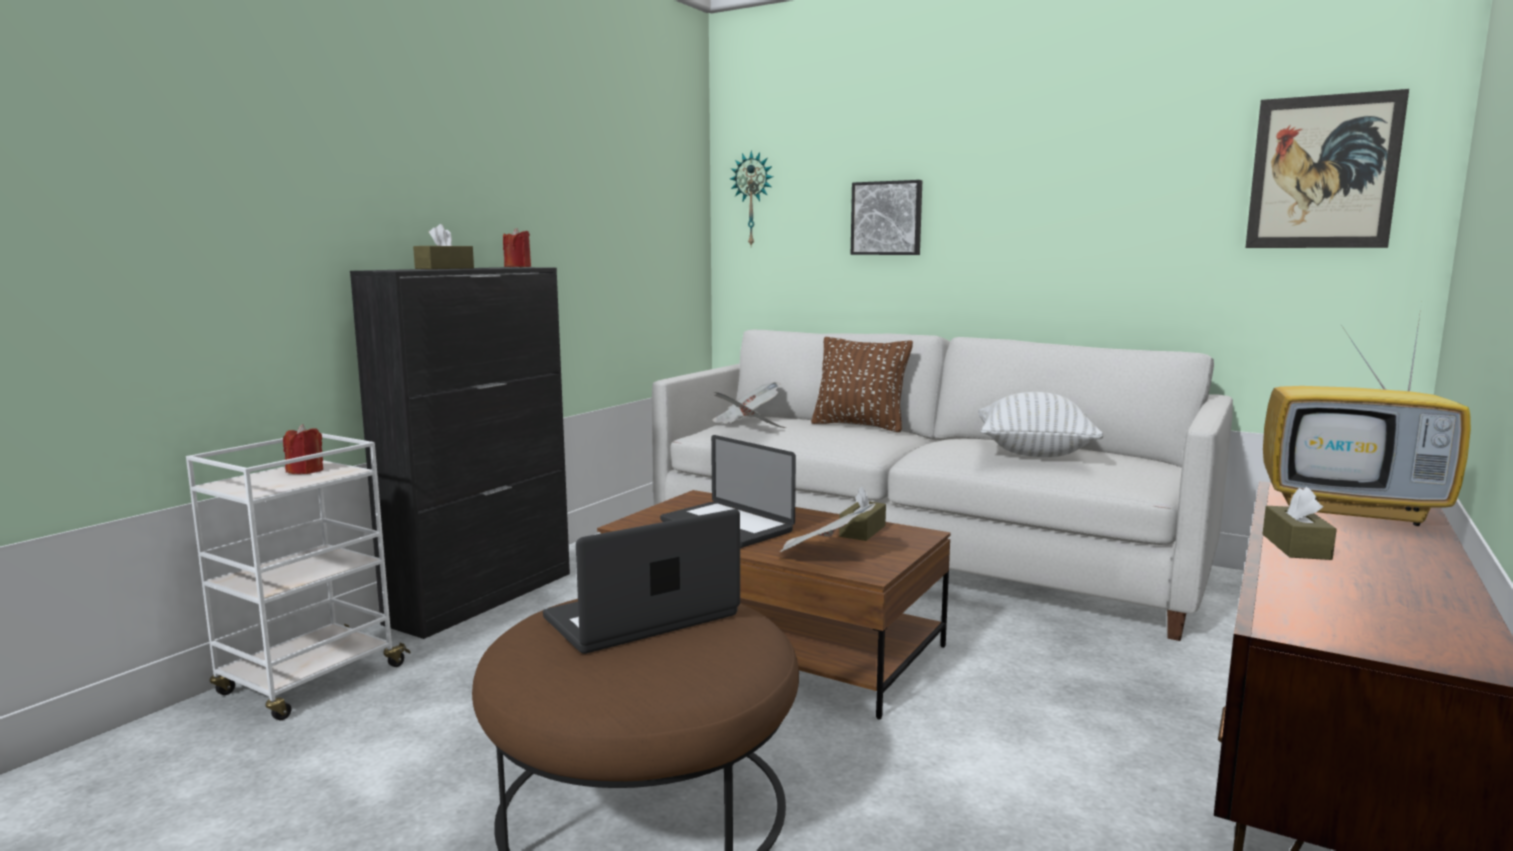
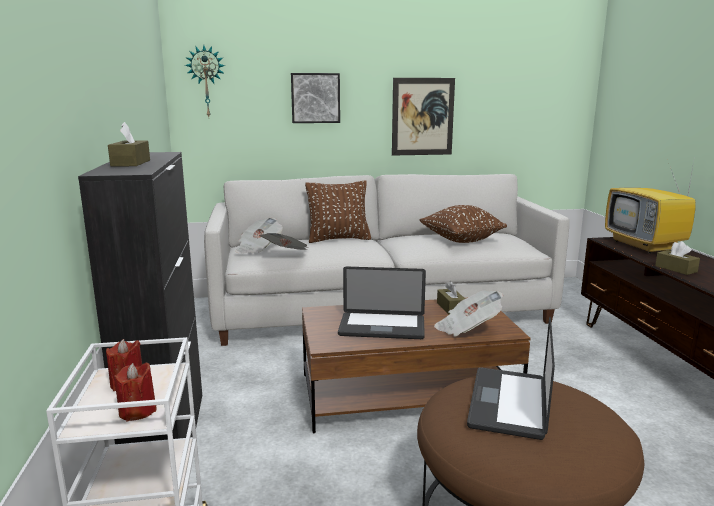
camera: 40 degrees left, 5 degrees up
red candle [503,228,531,267] -> red candle moved to [114,363,156,422]
white pillow [978,392,1103,457] -> brown pillow [419,205,507,243]
picture [1245,89,1409,248] -> picture moved to [392,78,455,156]
television [1263,309,1471,526] -> television turned 90 degrees clockwise [605,156,696,254]

